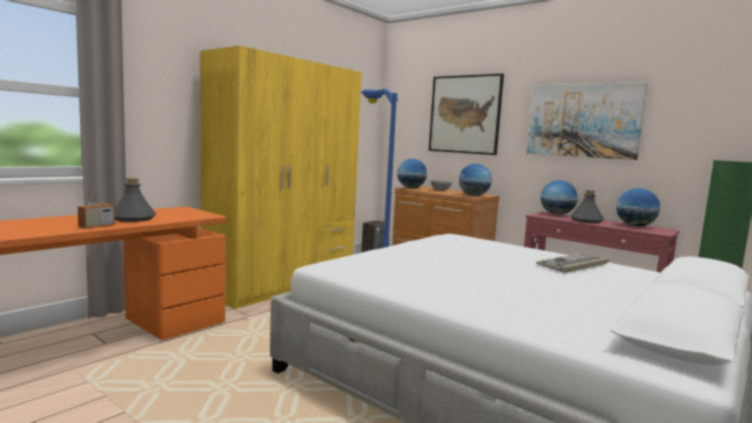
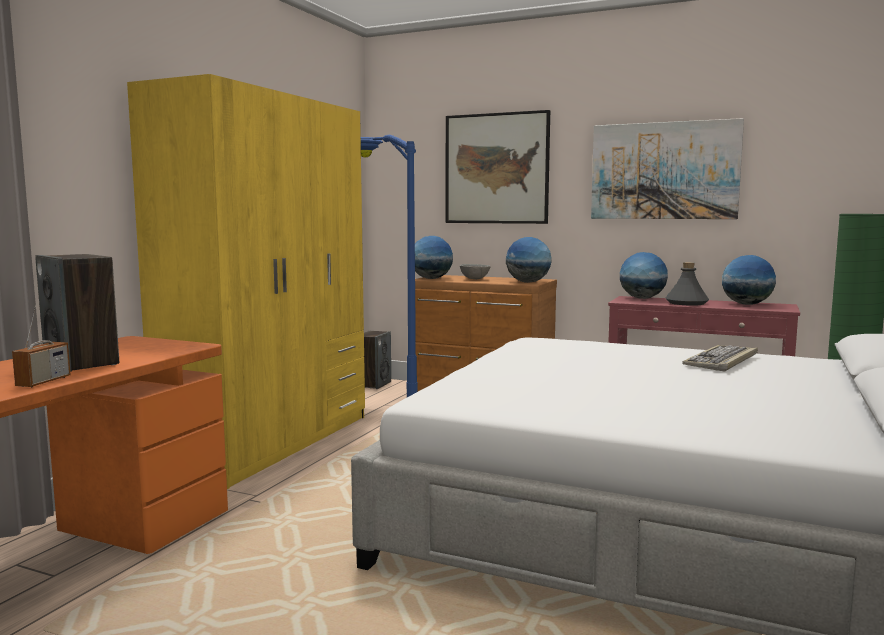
camera: 15 degrees left, 0 degrees up
grey bottle [115,178,156,222] -> speaker [35,254,119,372]

